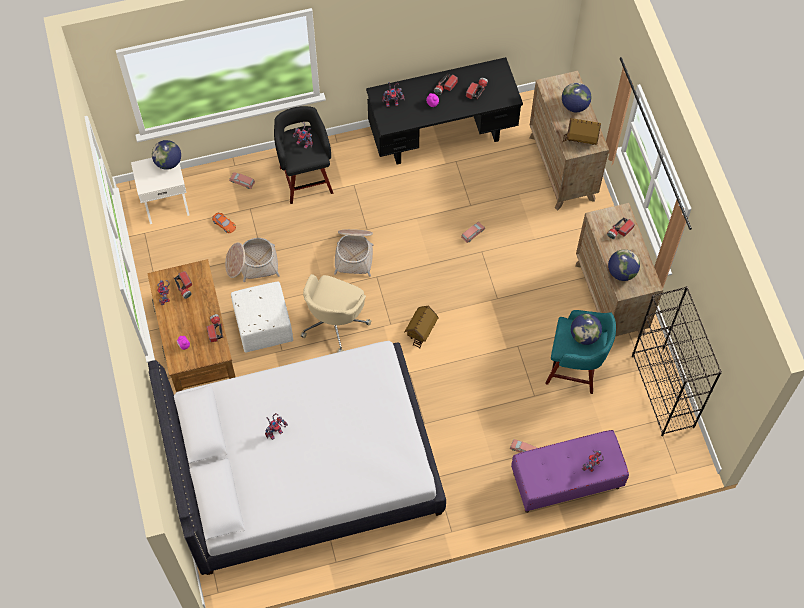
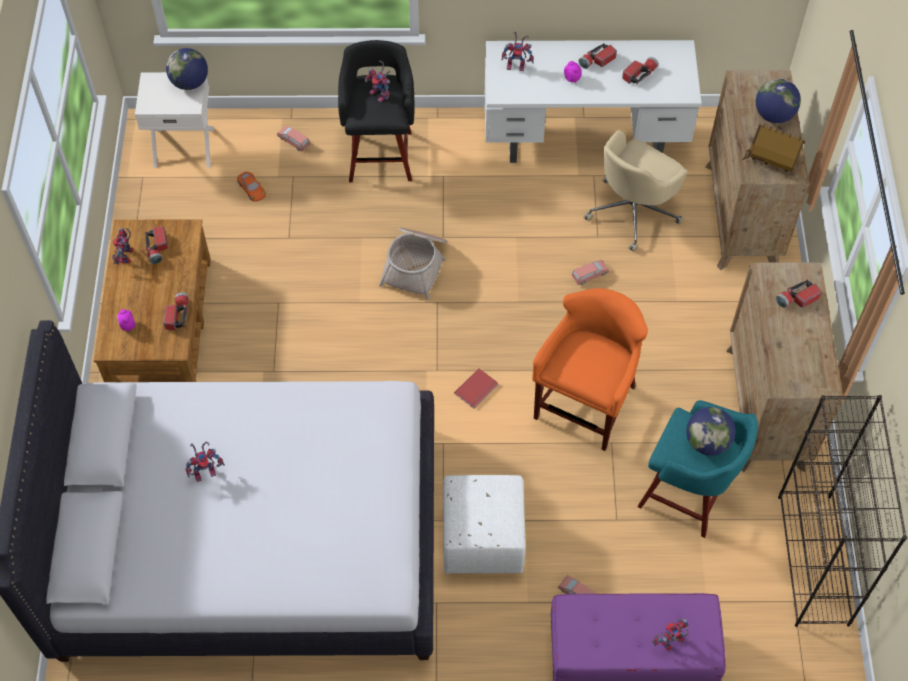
camera: 15 degrees right, 5 degrees down
basket [225,238,280,282] -> none
white ottoman [231,281,293,353] -> white ottoman moved to [443,475,525,574]
beige office chair [300,274,371,352] -> beige office chair moved to [584,130,688,252]
black desk [366,57,523,164] -> white desk [484,40,702,163]
toy house [404,306,439,349] -> red book [454,368,498,409]
globe [608,250,640,281] -> none
none -> orange stool [532,288,648,451]

